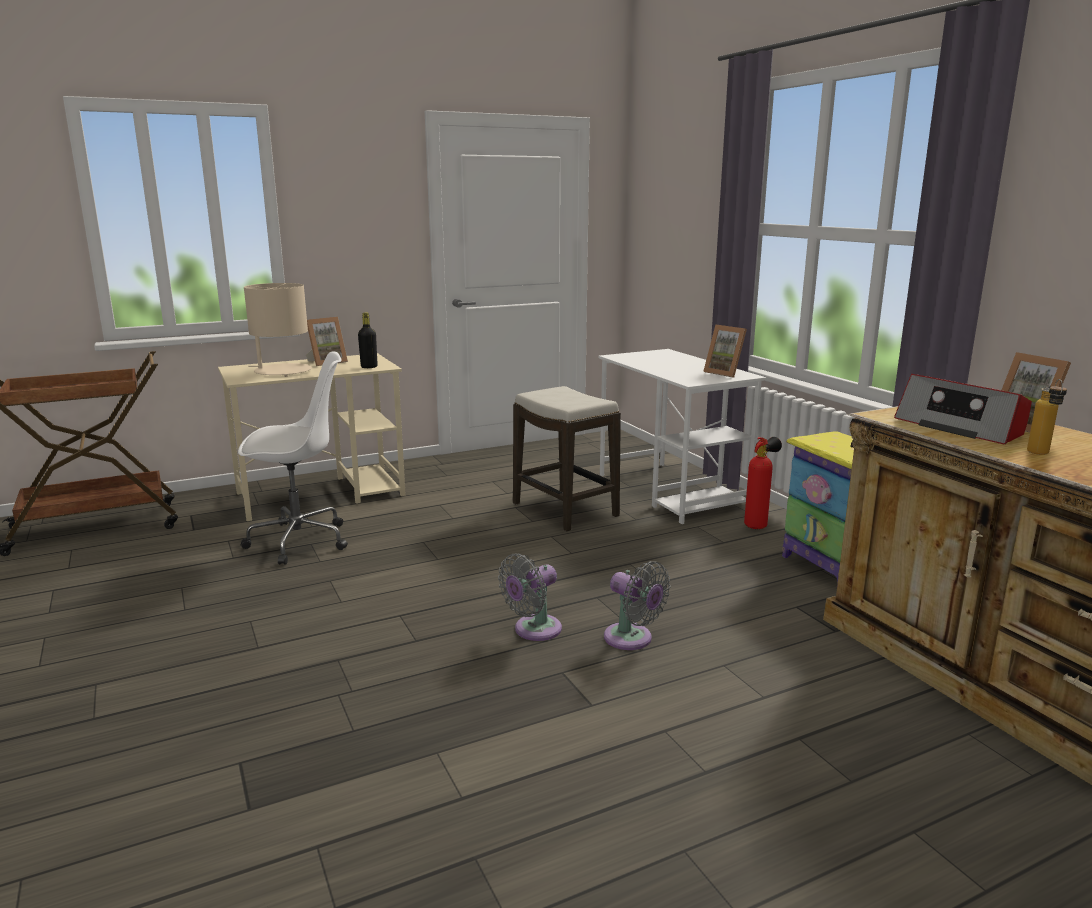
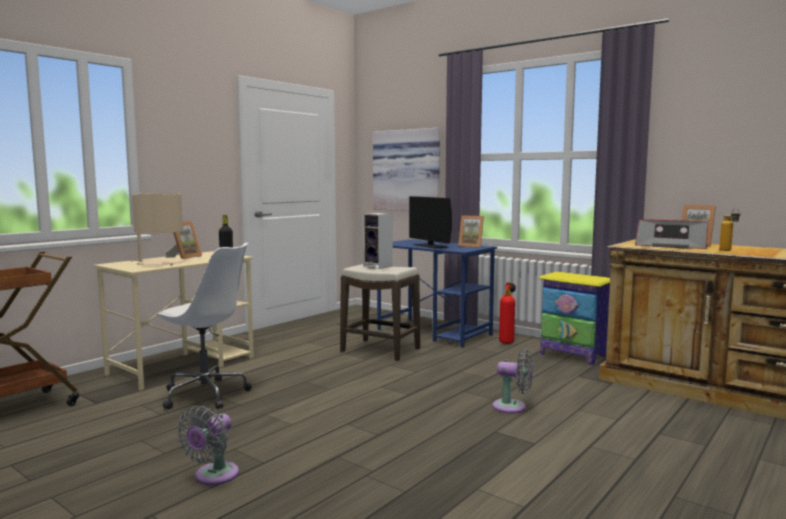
camera: 25 degrees left, 10 degrees down
white office chair [238,352,348,565] -> white office chair turned 60 degrees clockwise [156,243,252,409]
grey fan [498,553,562,641] -> grey fan moved to [177,406,239,485]
white desk [598,349,766,524] -> blue desk [377,239,497,348]
none -> speaker [363,213,393,269]
none -> picture [373,128,440,211]
none -> monitor [409,196,452,249]

